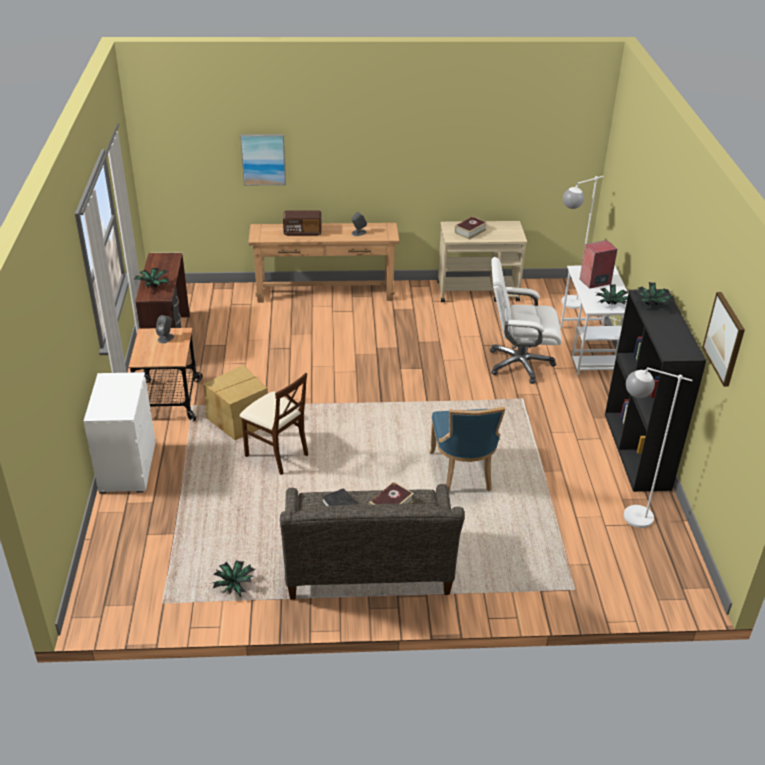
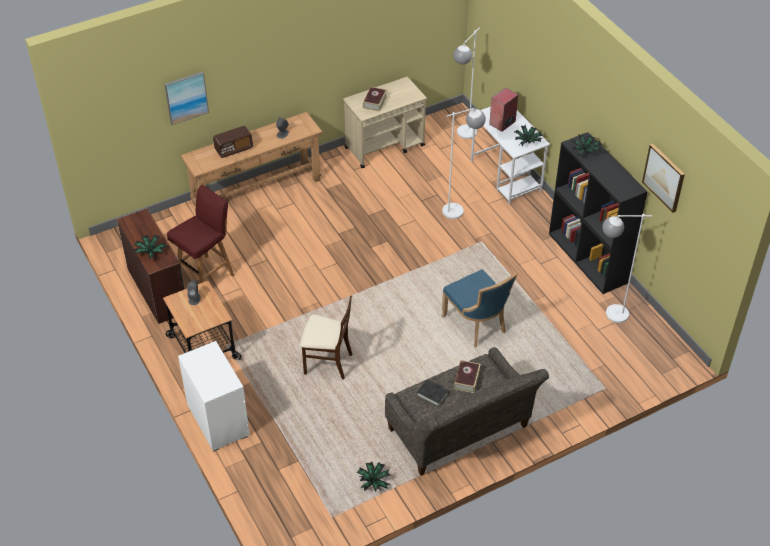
camera: 25 degrees left, 10 degrees up
cardboard box [203,365,268,440] -> none
white office chair [490,257,562,384] -> white floor lamp [442,108,486,219]
none -> red stool [167,185,234,283]

